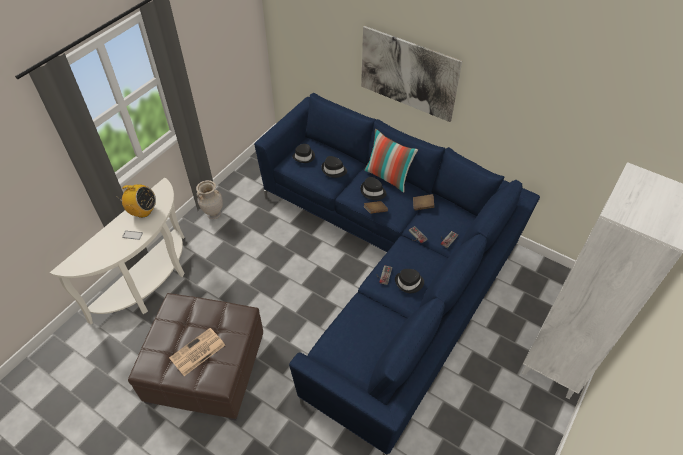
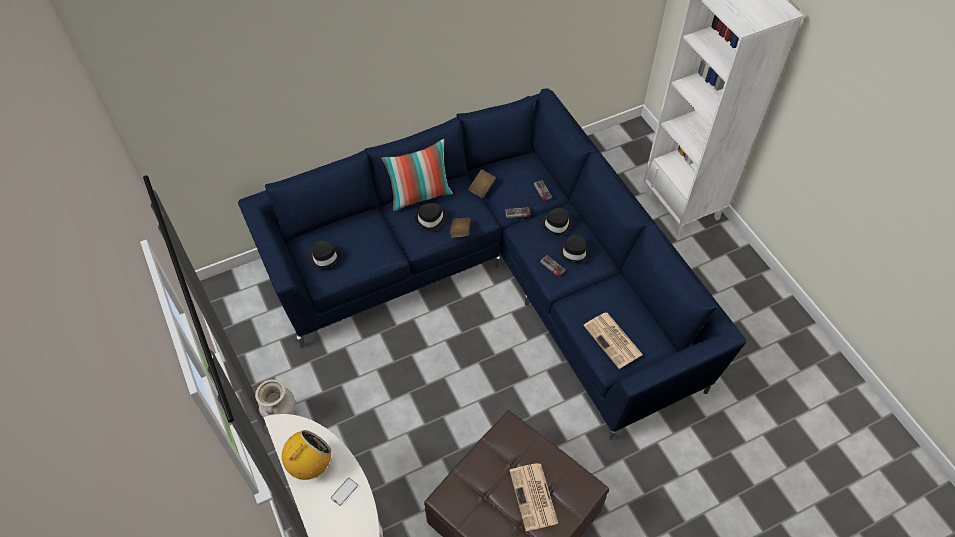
camera: 60 degrees left, 5 degrees up
black hat [322,156,347,178] -> black hat moved to [541,208,573,236]
picture [361,26,462,122] -> none
none -> newspaper [583,312,643,369]

